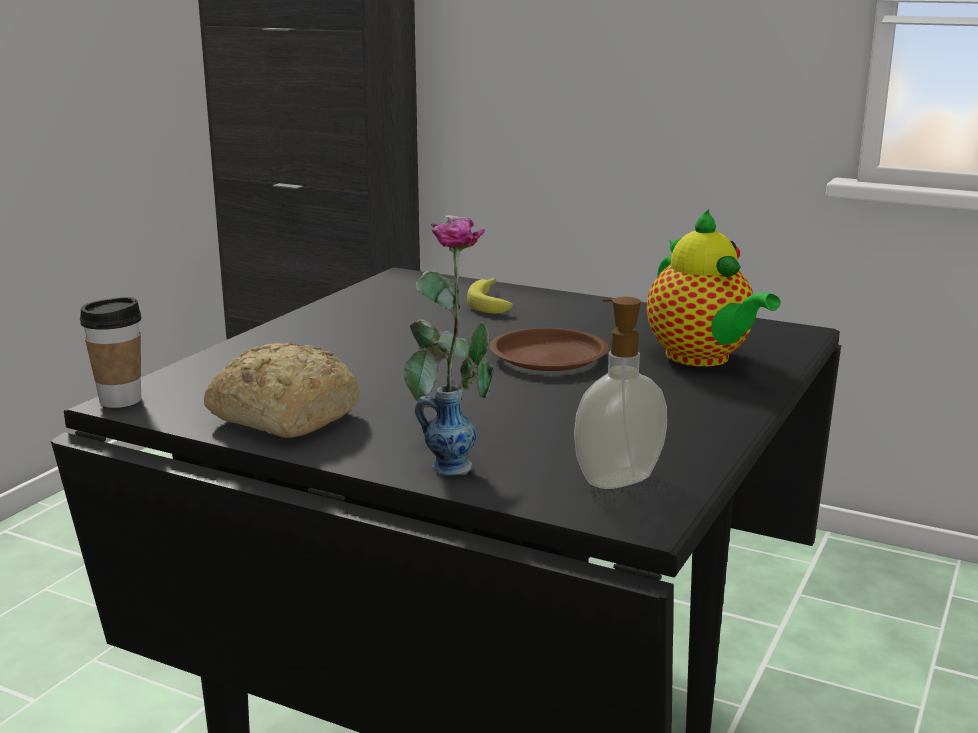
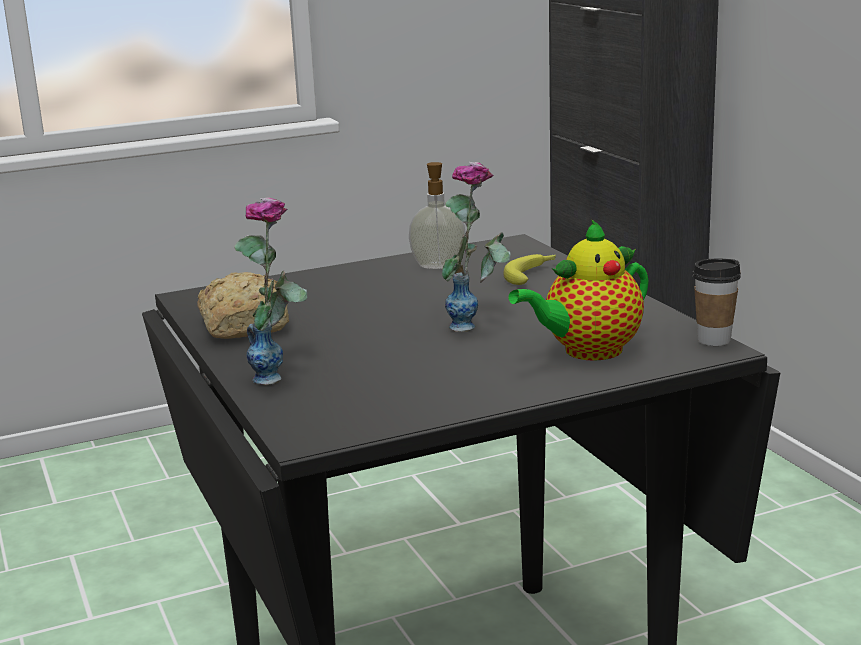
camera: 40 degrees right, 0 degrees up
cup [80,297,142,408] -> cup moved to [693,259,741,346]
brown plate [490,328,609,371] -> vase [442,162,511,332]
soap dispenser [574,297,667,489] -> soap dispenser moved to [409,162,466,269]
teapot [647,209,780,367] -> teapot turned 45 degrees clockwise [509,219,649,361]

